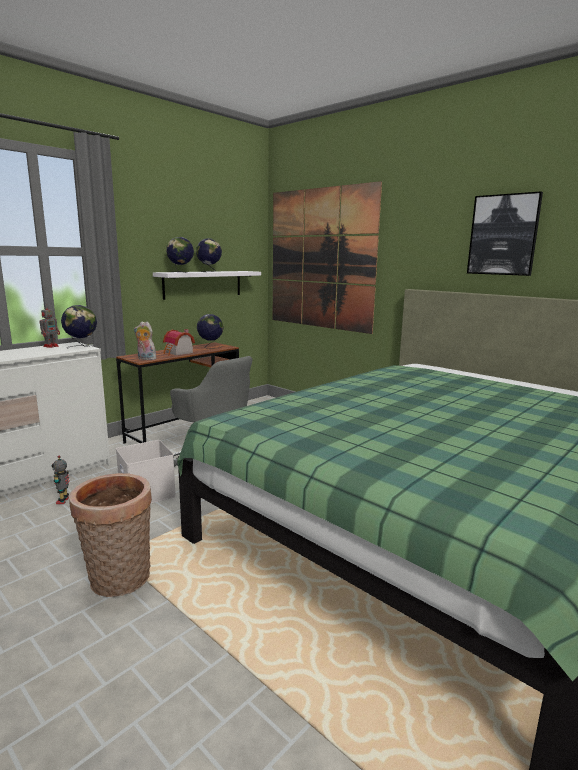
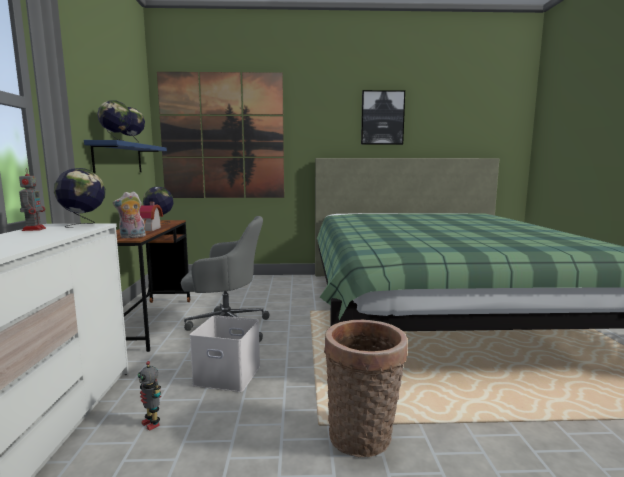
camera: 45 degrees left, 5 degrees down
white shelf [153,271,261,300] -> blue shelf [84,140,167,173]

